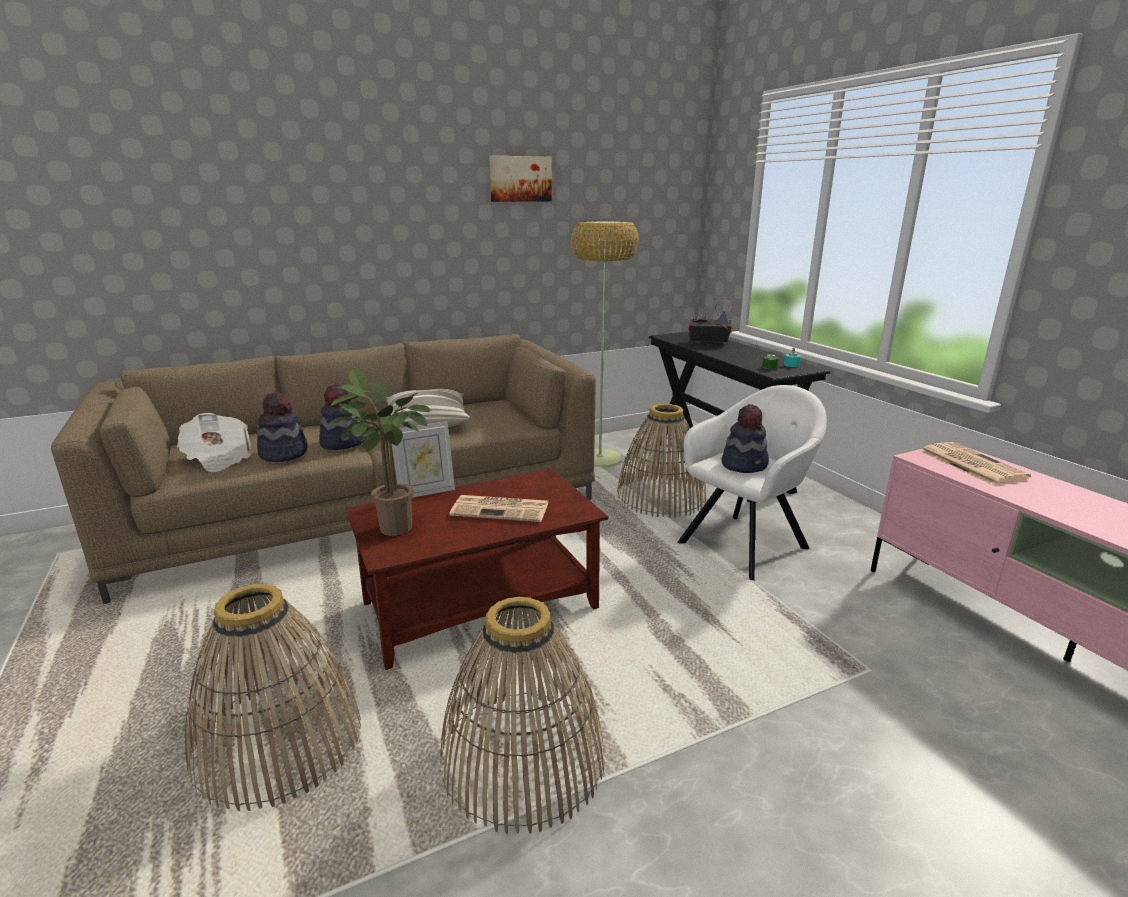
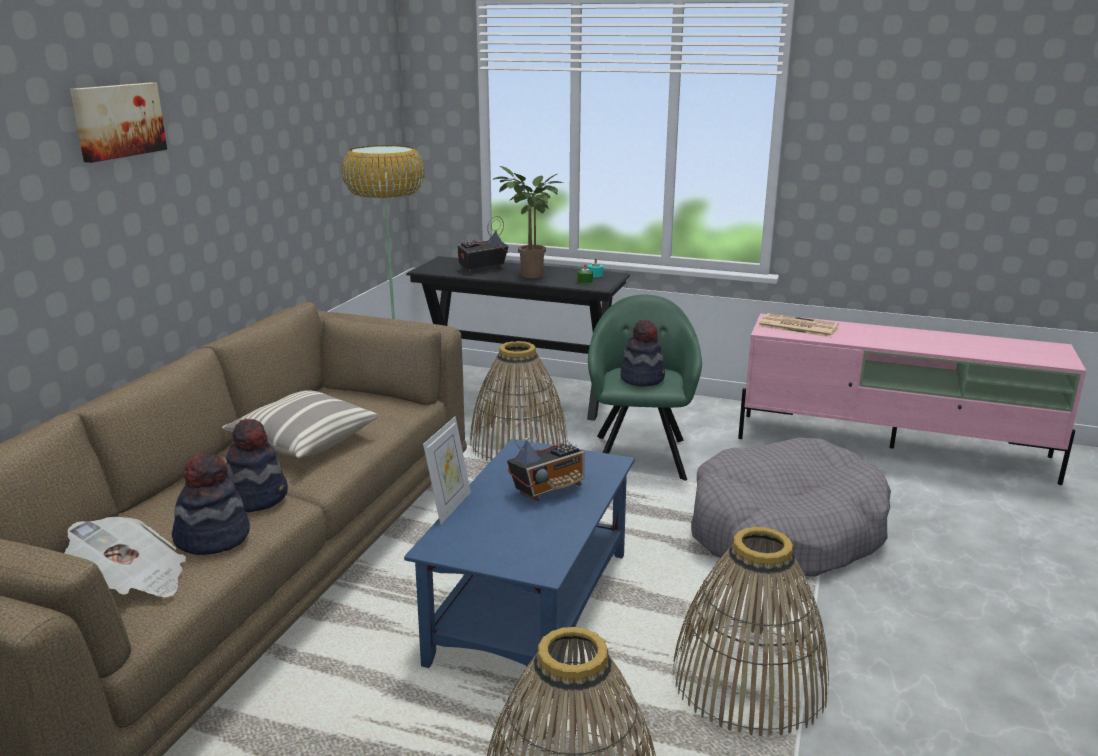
camera: 45 degrees left, 0 degrees up
potted plant [329,369,432,536] -> potted plant moved to [492,166,563,278]
brown coffee table [345,469,608,670] -> blue coffee table [404,439,635,699]
newspaper [449,495,549,522] -> radio [507,417,584,501]
picture [489,155,552,202] -> picture moved to [70,83,167,163]
white armchair [677,385,827,581] -> green armchair [588,294,702,481]
none -> grey dog bed [691,437,891,577]

